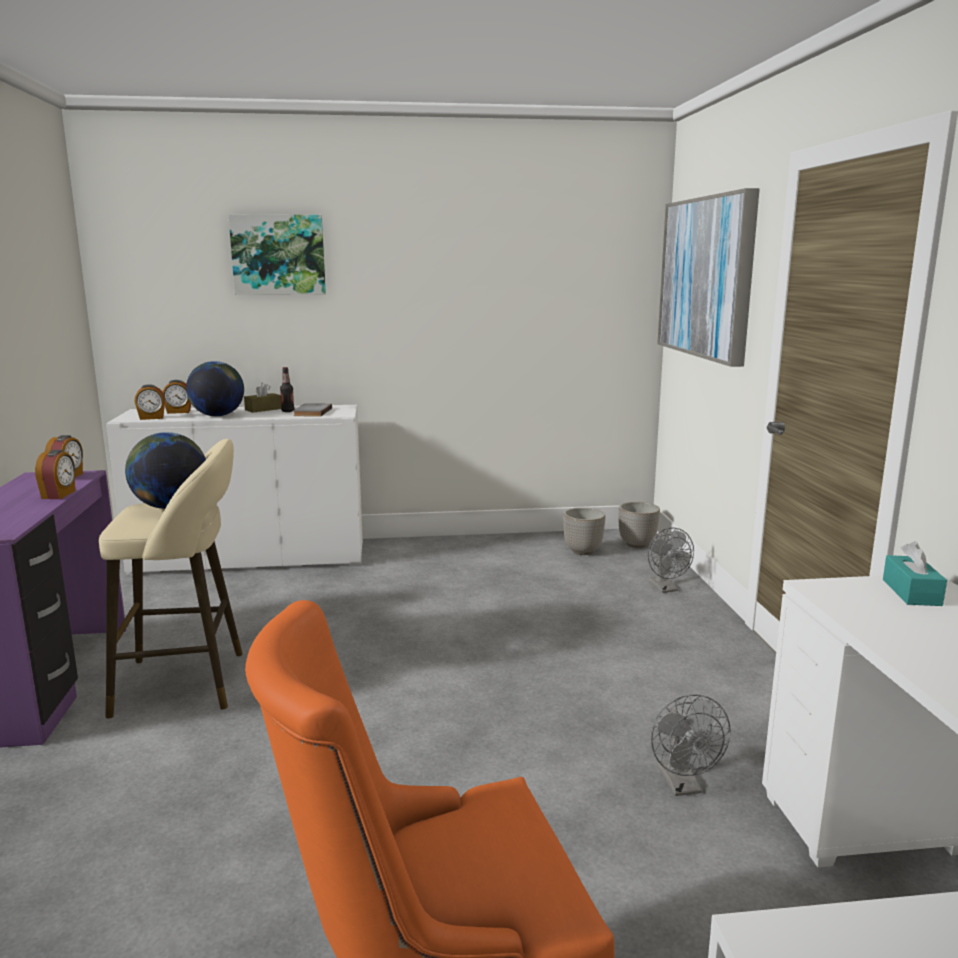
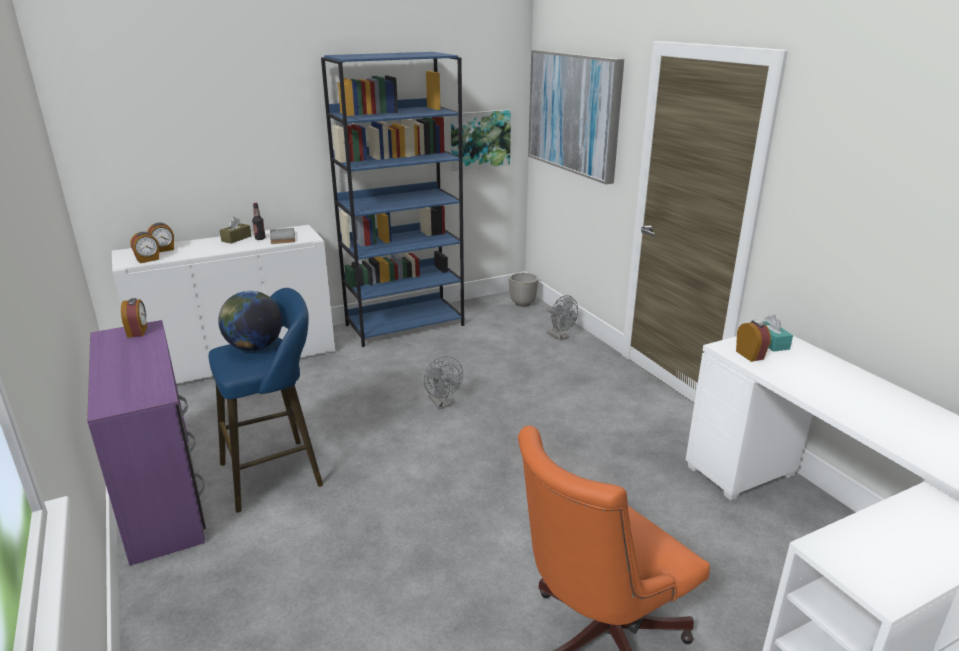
camera: 20 degrees left, 10 degrees up
alarm clock [35,450,75,499] -> alarm clock moved to [736,320,771,362]
beige stool [99,439,243,718] -> blue stool [209,288,323,513]
globe [186,361,244,416] -> none
picture [228,214,326,295] -> picture moved to [451,109,511,171]
planter [563,507,605,555] -> none
grey fan [651,694,731,796] -> grey fan moved to [424,356,463,409]
none -> blue bookcase [321,52,464,347]

